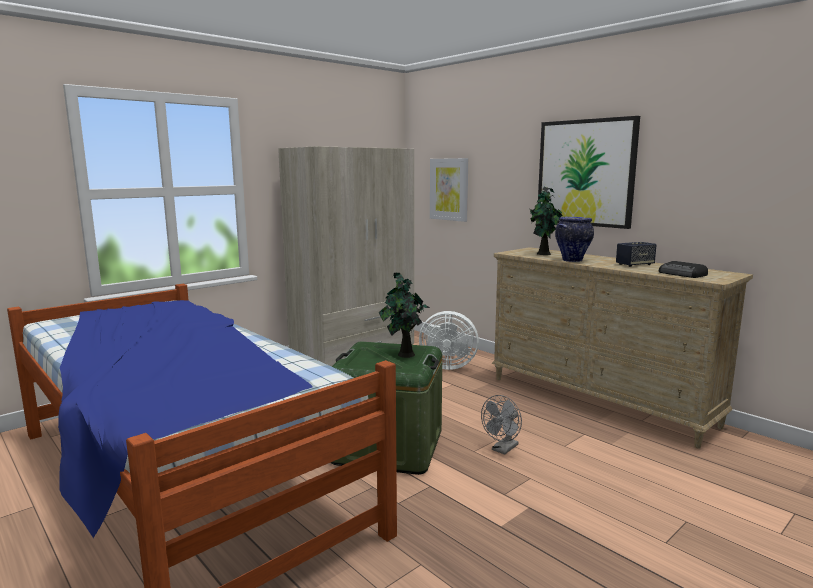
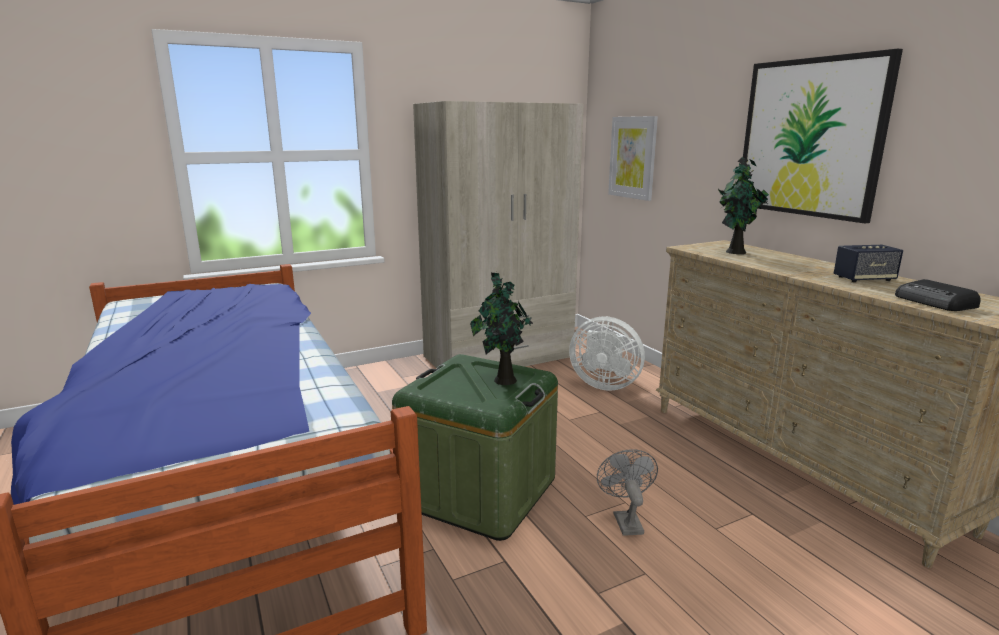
camera: 15 degrees right, 5 degrees up
grey fan [481,395,522,455] -> grey fan turned 120 degrees clockwise [597,449,658,536]
vase [555,217,594,262] -> none

